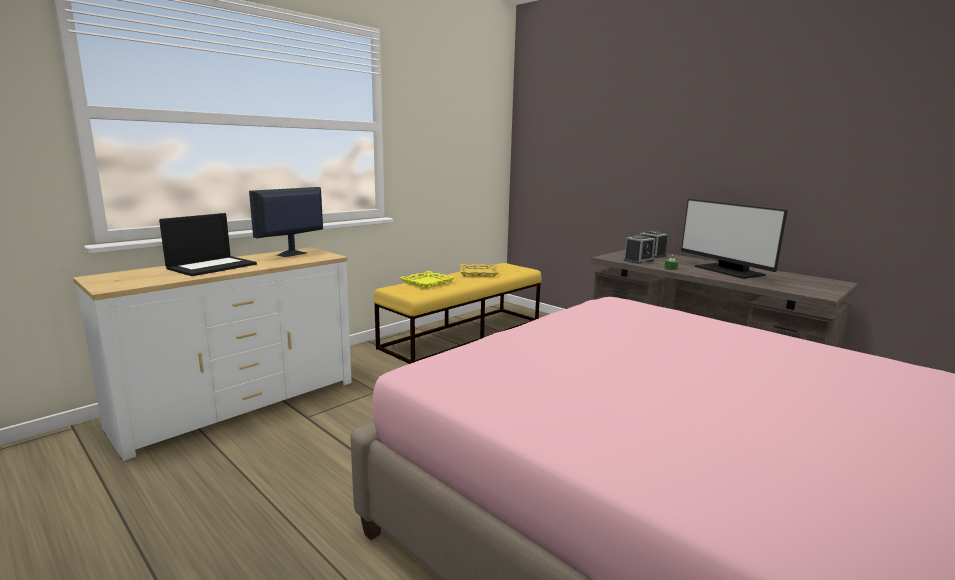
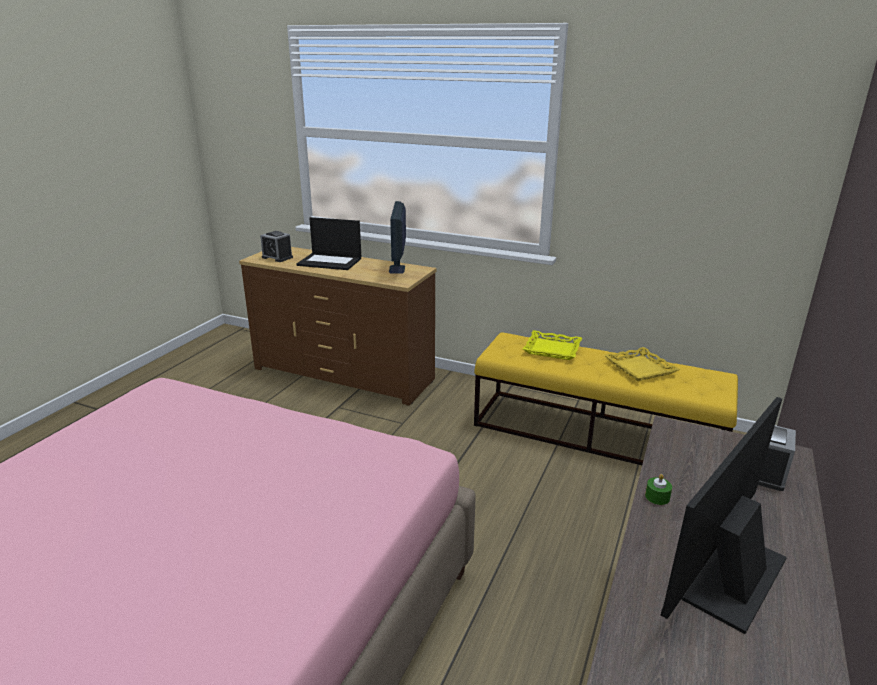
camera: 70 degrees right, 10 degrees up
white dresser [73,247,352,461] -> brown dresser [239,247,436,406]
monitor [249,187,323,257] -> monitor turned 105 degrees counterclockwise [389,201,406,274]
alarm clock [624,235,655,264] -> alarm clock moved to [260,231,293,262]

